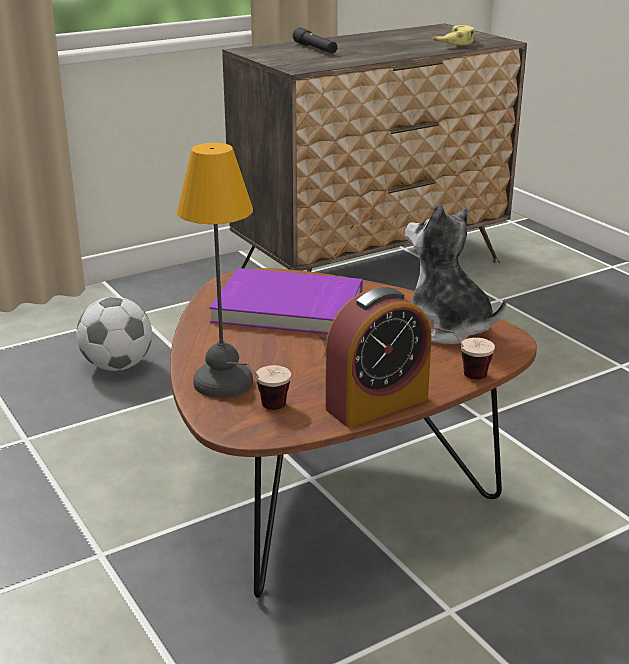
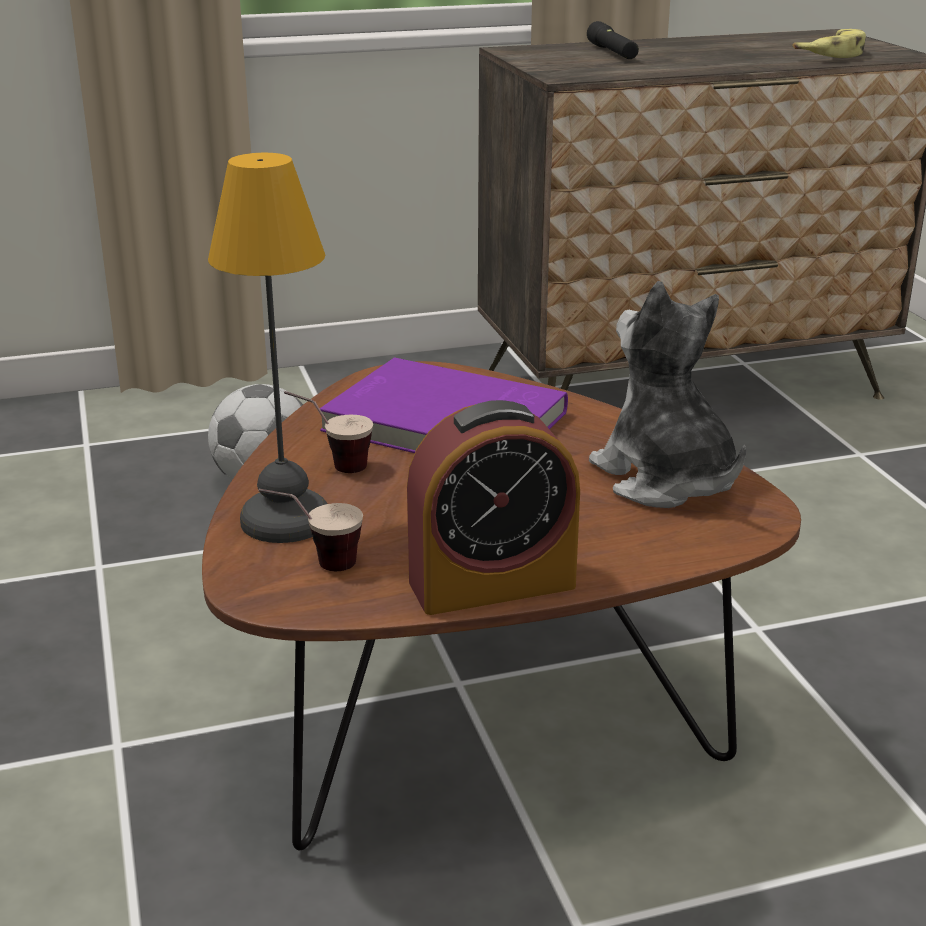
camera: 15 degrees right, 0 degrees up
cup [435,327,495,380] -> cup moved to [284,391,373,473]

